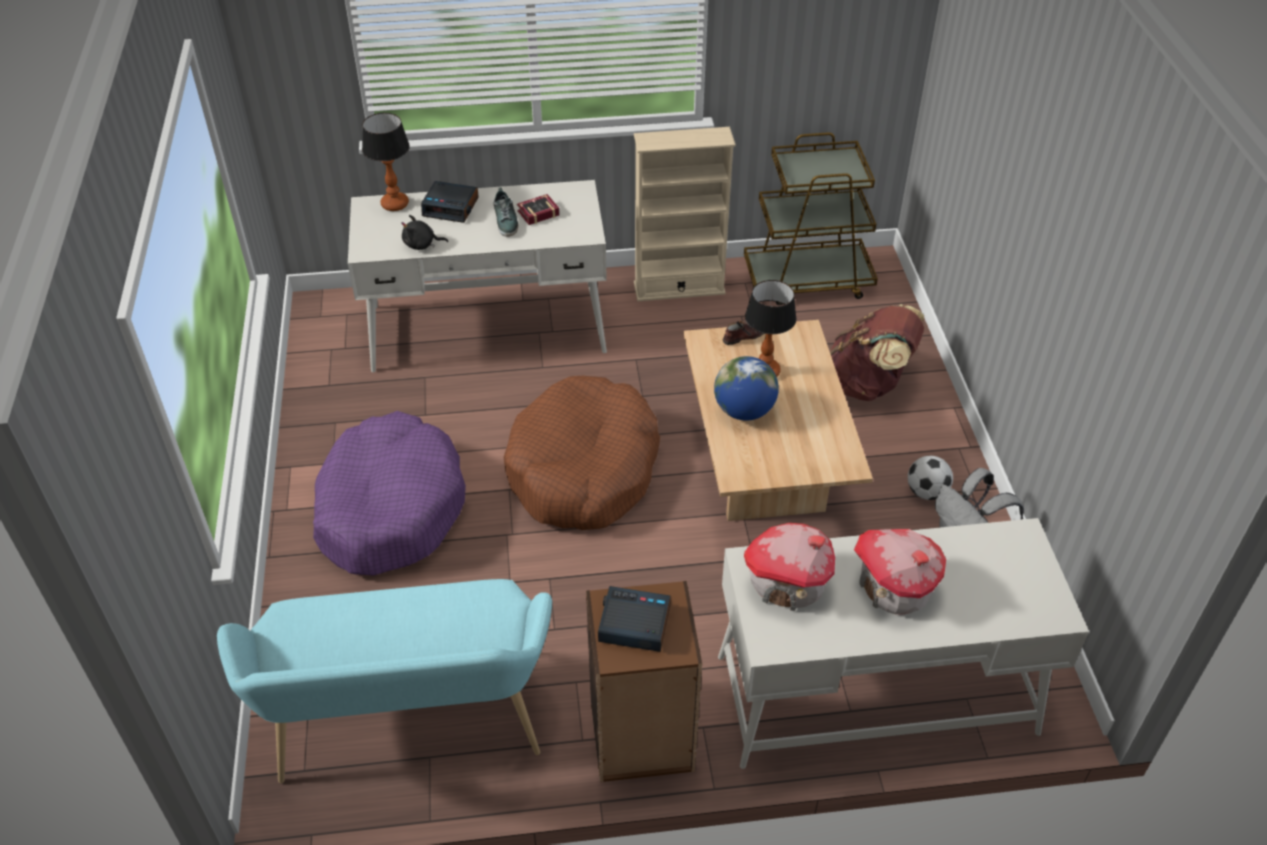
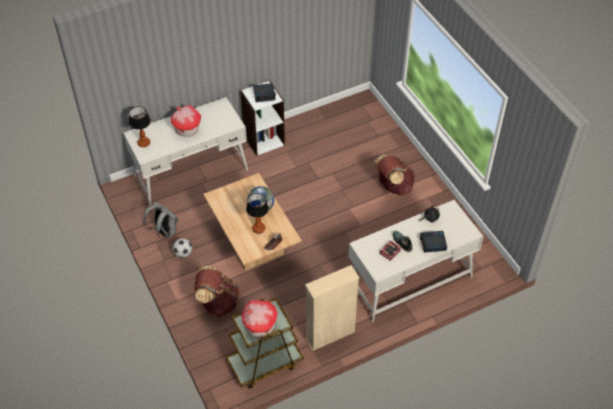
camera: 160 degrees right, 5 degrees up
turquoise bench [217,579,552,783] -> none
purple dog bed [313,411,466,576] -> brown backpack [373,155,415,195]
table lamp [362,113,410,211] -> table lamp moved to [129,106,151,147]
brown dog bed [503,376,660,530] -> none
brown bookcase [586,581,702,782] -> white bookcase [240,80,285,156]
toy house [744,523,835,611] -> toy house moved to [241,300,278,337]

